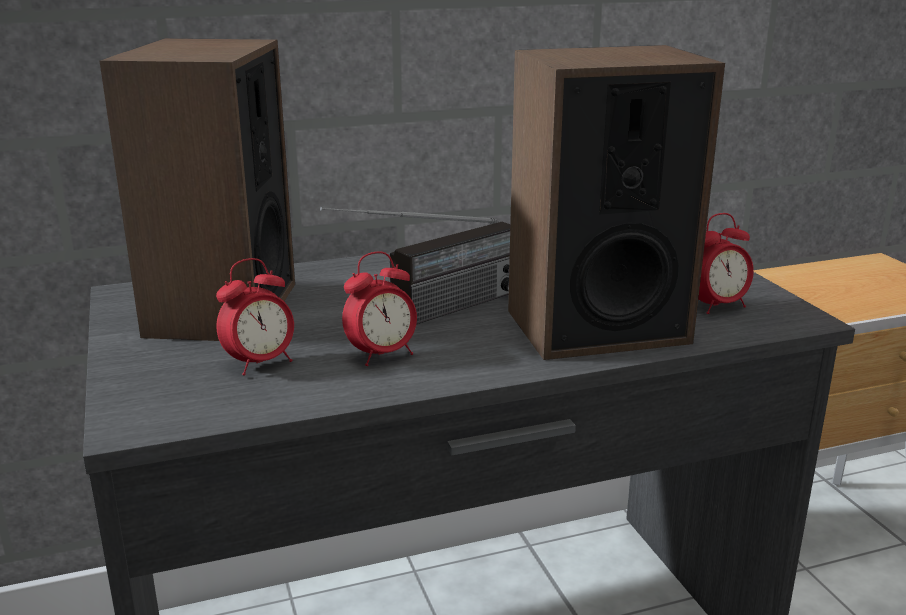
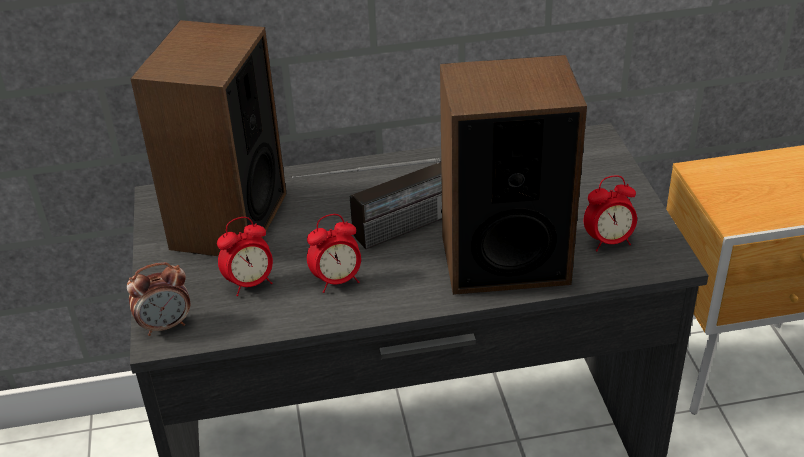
camera: 10 degrees right, 15 degrees up
none -> alarm clock [127,262,190,336]

